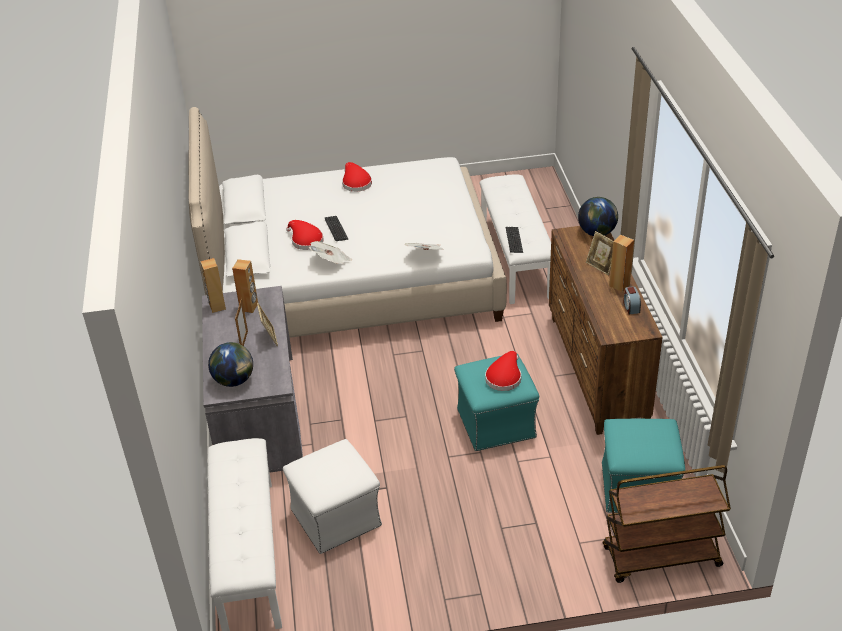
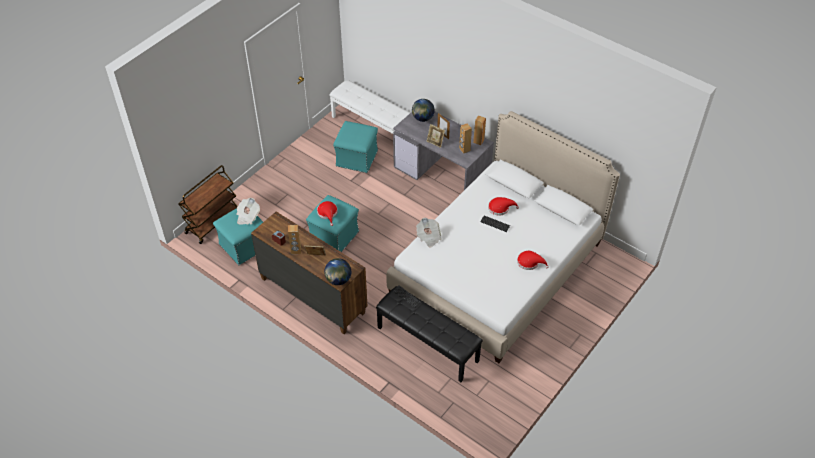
camera: 135 degrees right, 10 degrees up
white ottoman [283,439,382,554] -> turquoise ottoman [333,121,378,173]
newspaper [309,241,352,264] -> newspaper moved to [236,198,260,225]
white bench [480,174,551,304] -> black bench [376,286,483,382]

